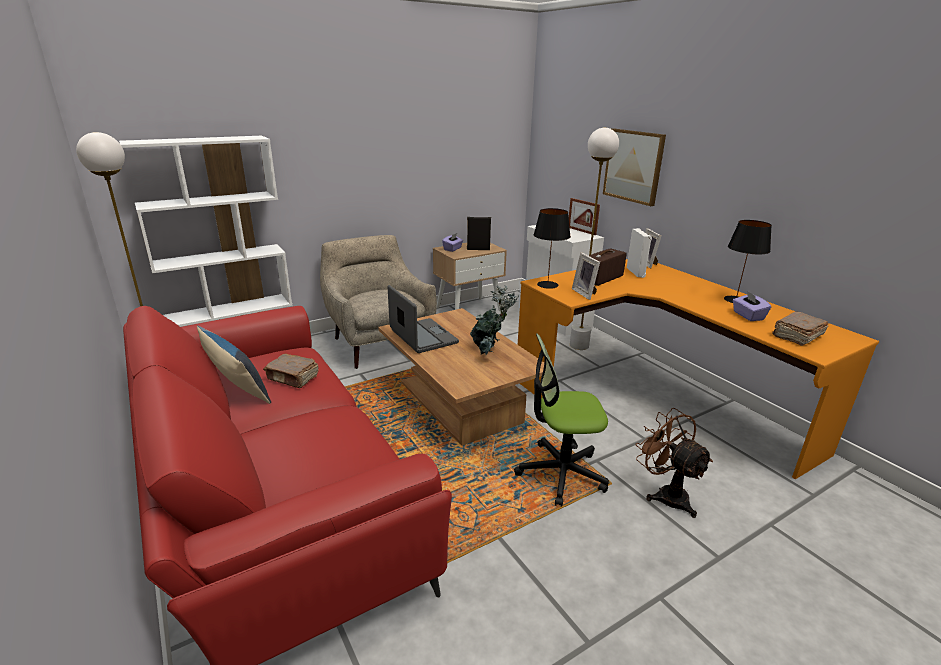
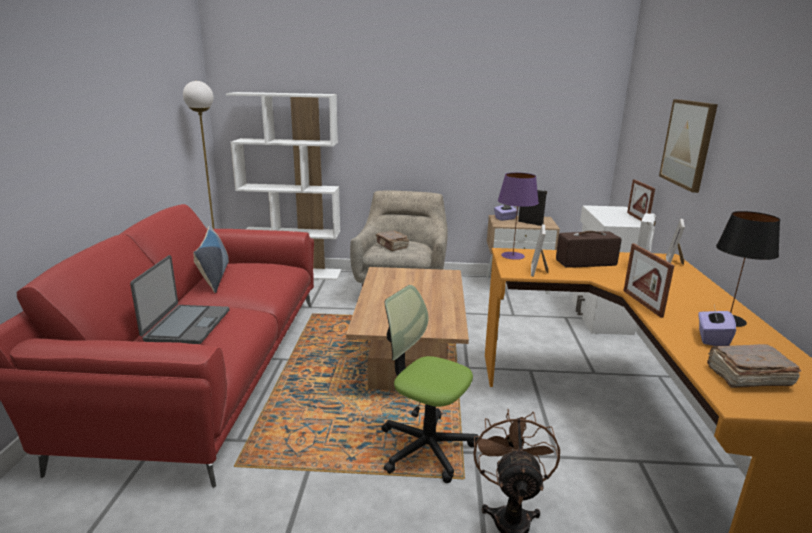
camera: 35 degrees right, 5 degrees down
brown book [263,353,318,388] -> brown book moved to [376,231,409,251]
laptop [388,285,459,353] -> laptop moved to [130,255,230,344]
potted plant [470,285,519,355] -> none
black table lamp [534,208,571,289] -> purple table lamp [498,172,539,260]
white floor lamp [570,128,619,350] -> none
none -> picture frame [623,244,675,318]

